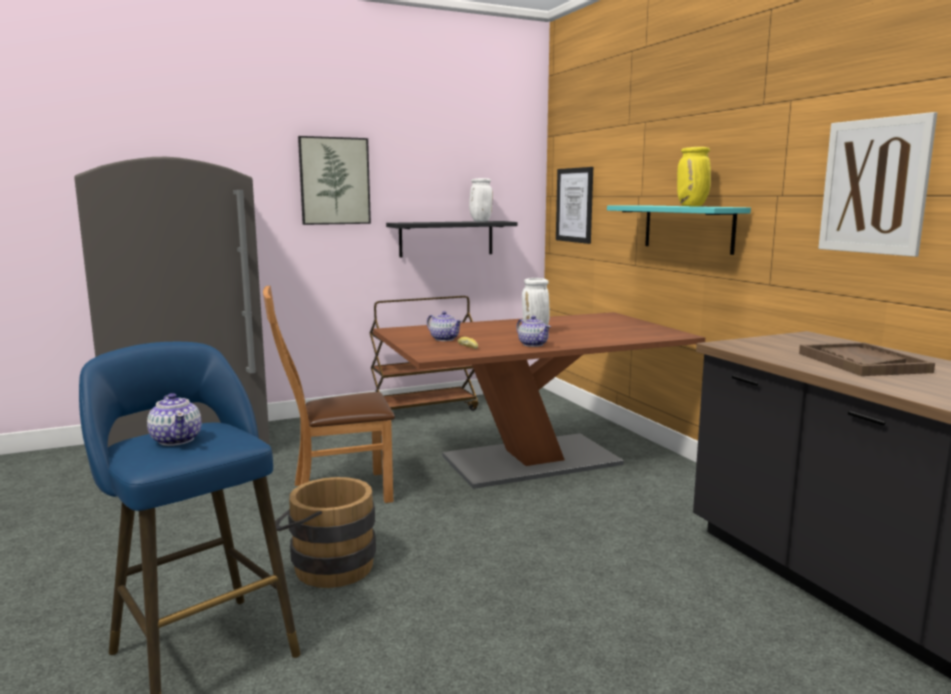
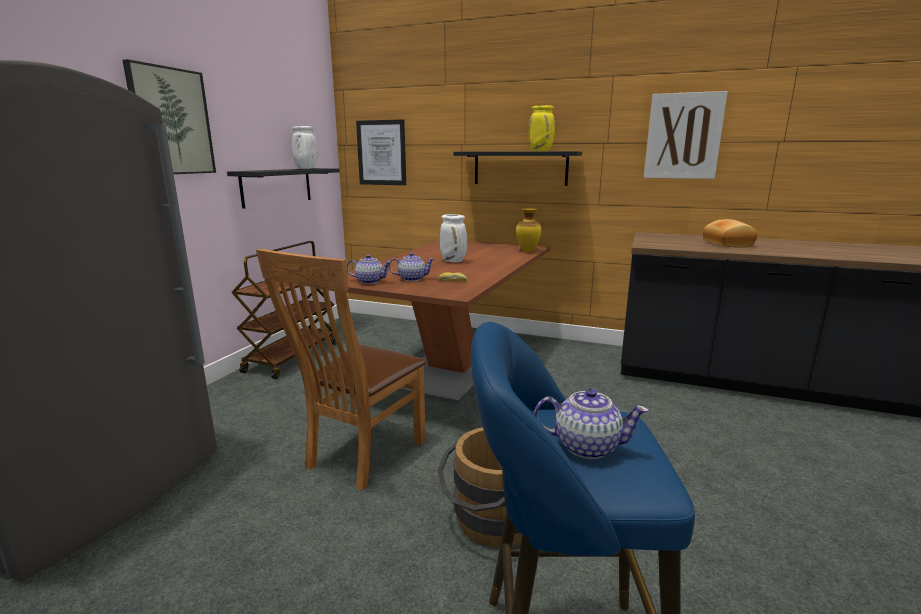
camera: 45 degrees left, 5 degrees up
teapot [516,316,551,347] -> teapot moved to [347,255,392,284]
turquoise shelf [607,205,751,255] -> black shelf [454,151,582,186]
brown tray [799,343,935,376] -> bread [703,219,758,248]
none -> vase [516,208,542,252]

